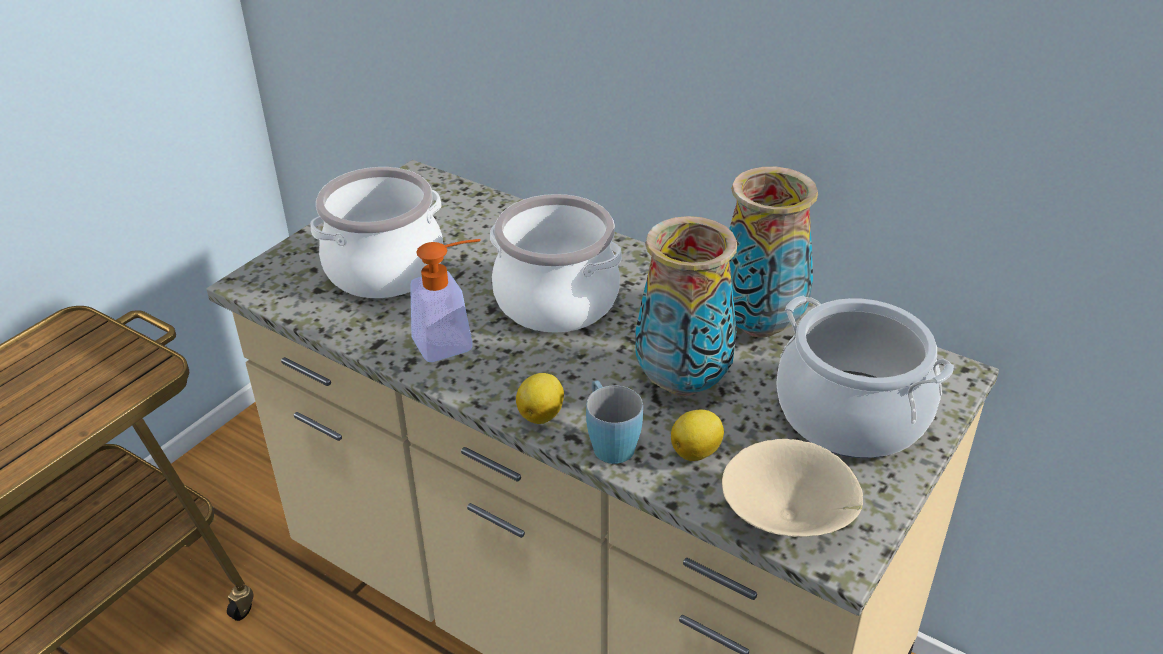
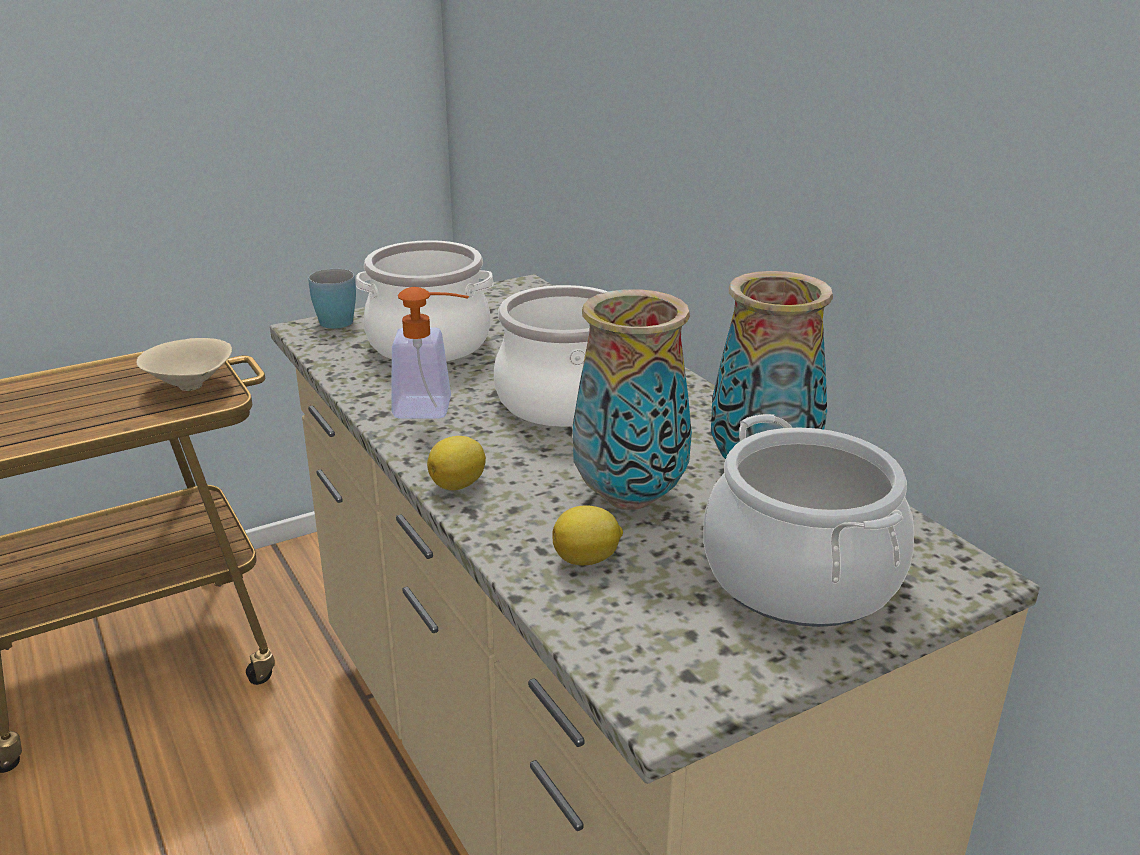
camera: 25 degrees right, 10 degrees down
blue mug [586,380,643,464] -> blue mug moved to [309,269,356,329]
beige bowl [722,439,863,537] -> beige bowl moved to [136,338,232,391]

